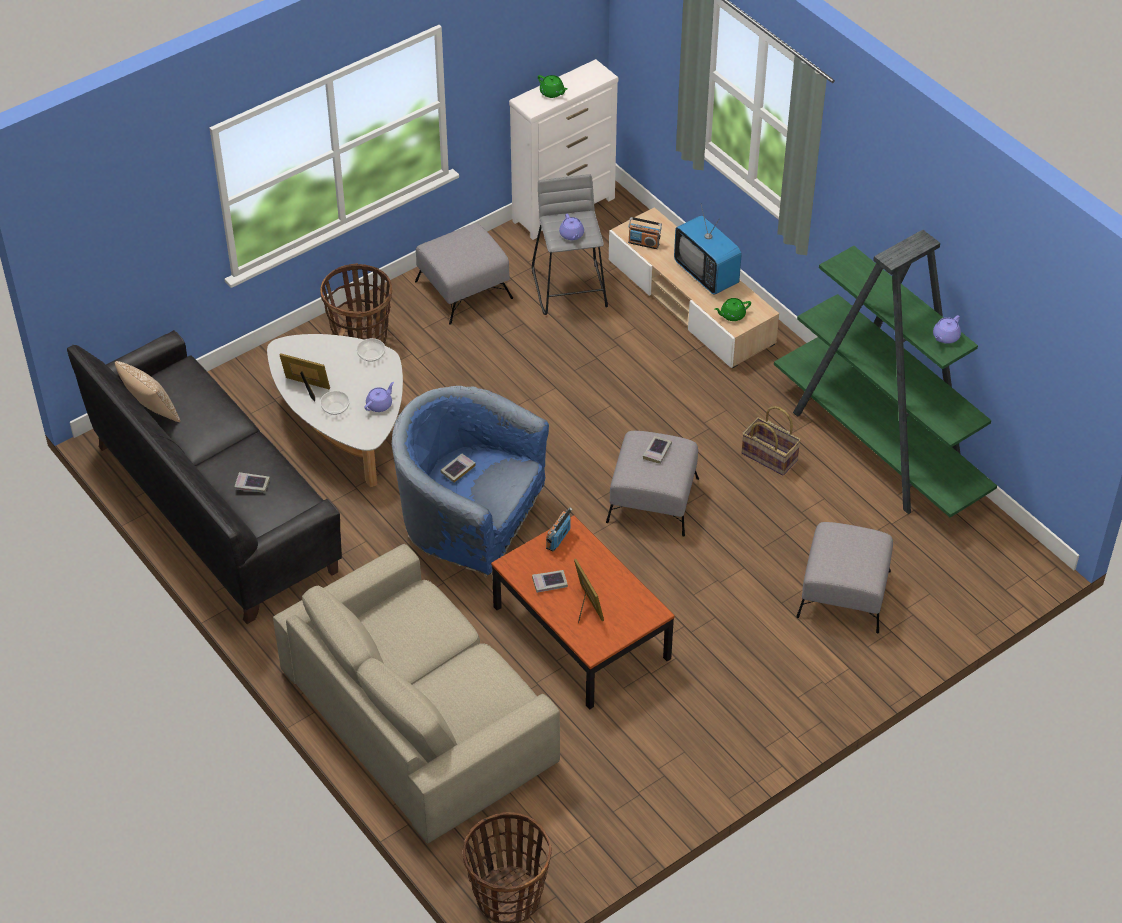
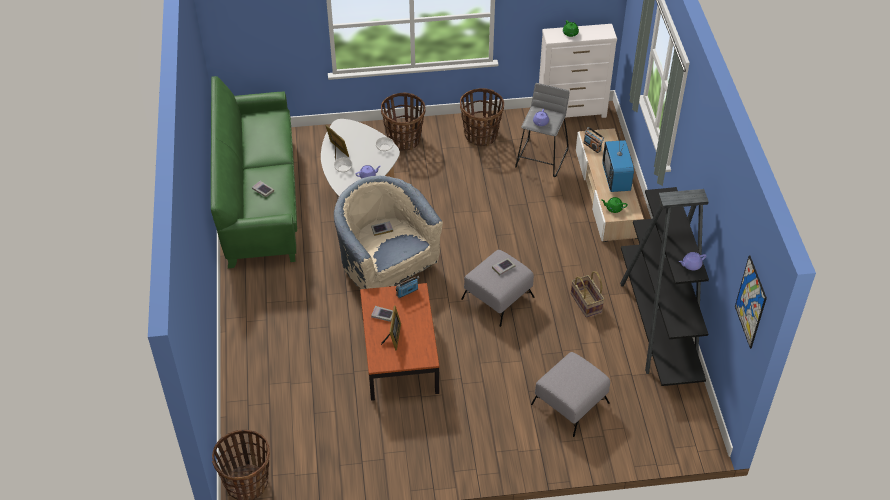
camera: 30 degrees right, 0 degrees up
black sofa [67,330,342,624] -> green sofa [211,76,297,268]
pillow [115,361,181,422] -> none
beige sofa [273,544,560,843] -> none
blue armchair [392,386,549,579] -> beige armchair [334,176,443,290]
grey ottoman [415,223,513,325] -> basket [460,88,504,146]
green bookcase [774,230,997,517] -> black bookcase [620,187,709,386]
none -> picture [735,255,767,349]

